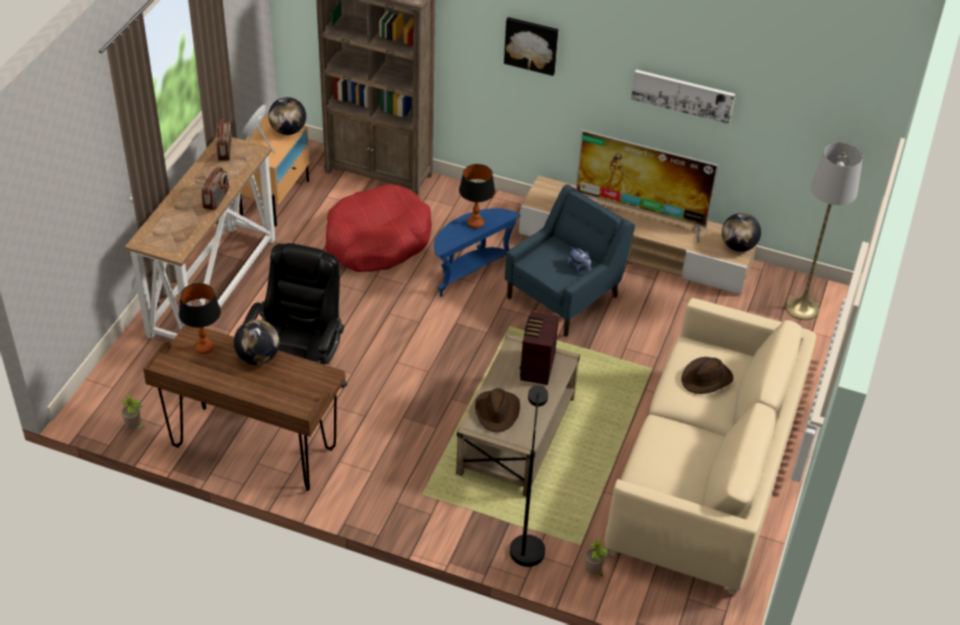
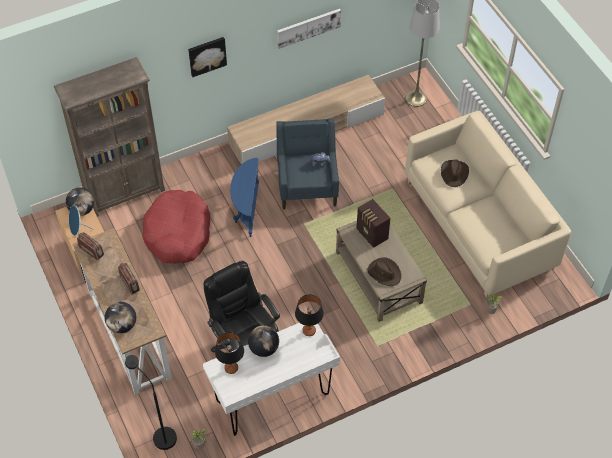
camera: 45 degrees left, 10 degrees up
brown desk [143,325,345,491] -> white desk [203,323,340,436]
table lamp [459,164,495,228] -> table lamp moved to [295,294,324,336]
black floor lamp [510,385,548,567] -> black floor lamp moved to [125,355,177,450]
television [576,130,718,243] -> none
globe [722,213,761,252] -> globe moved to [105,302,136,333]

